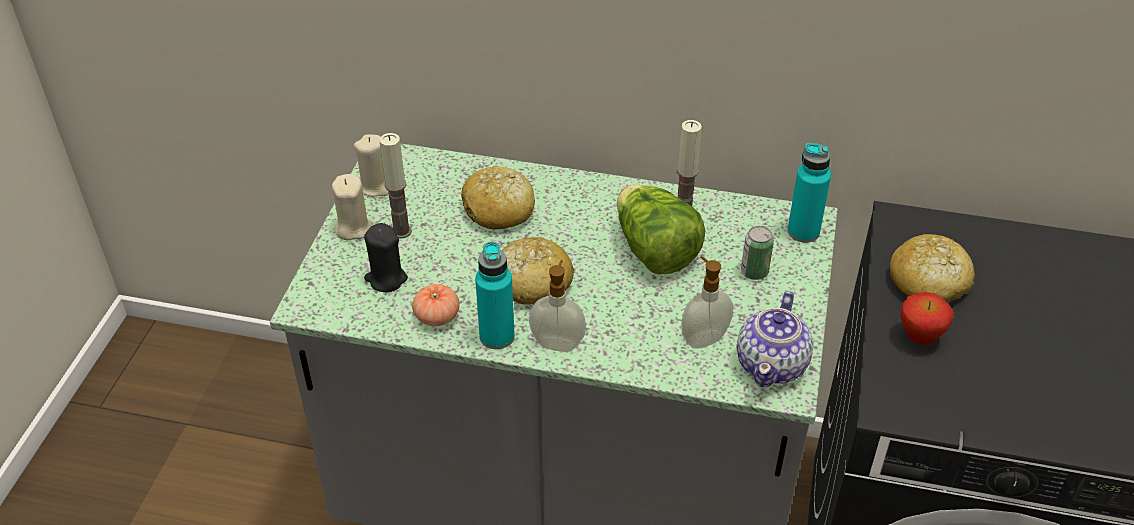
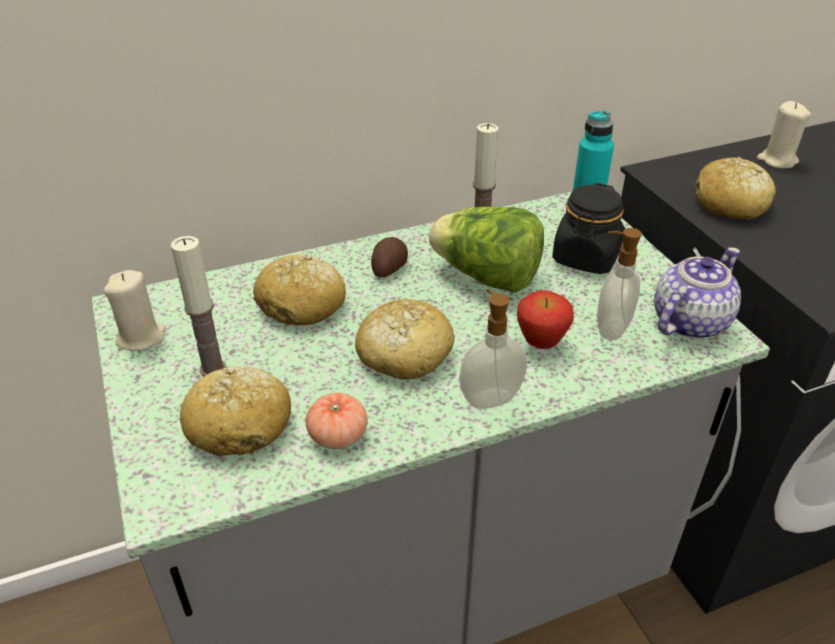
camera: 35 degrees left, 5 degrees down
beige candle [332,174,372,240] -> beige candle moved to [757,101,811,169]
black candle [364,223,408,292] -> bread [180,366,291,456]
turquoise bottle [475,242,515,349] -> none
teapot [737,291,814,387] -> teapot turned 120 degrees counterclockwise [654,247,741,339]
can [741,226,774,280] -> black jar [552,183,625,274]
apple [900,292,953,345] -> apple moved to [517,290,574,349]
none -> potato [371,237,408,277]

